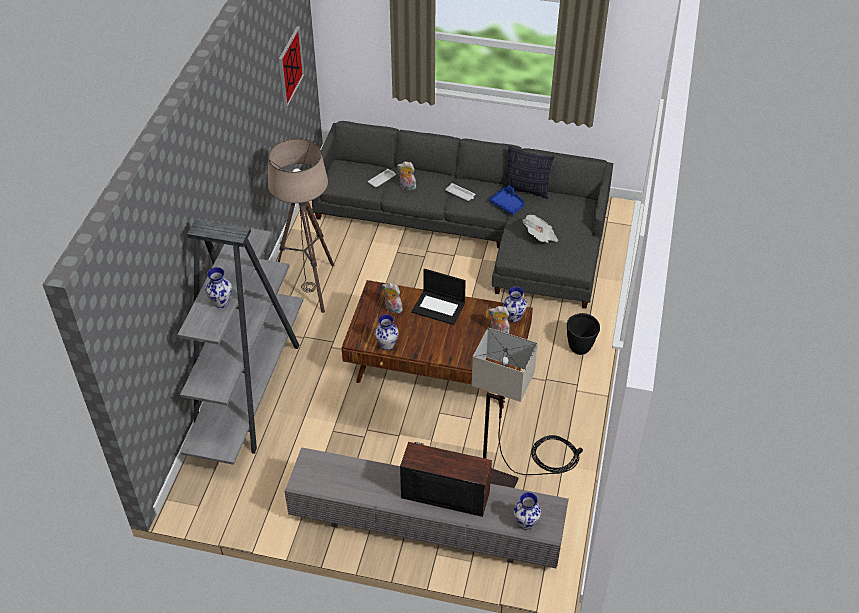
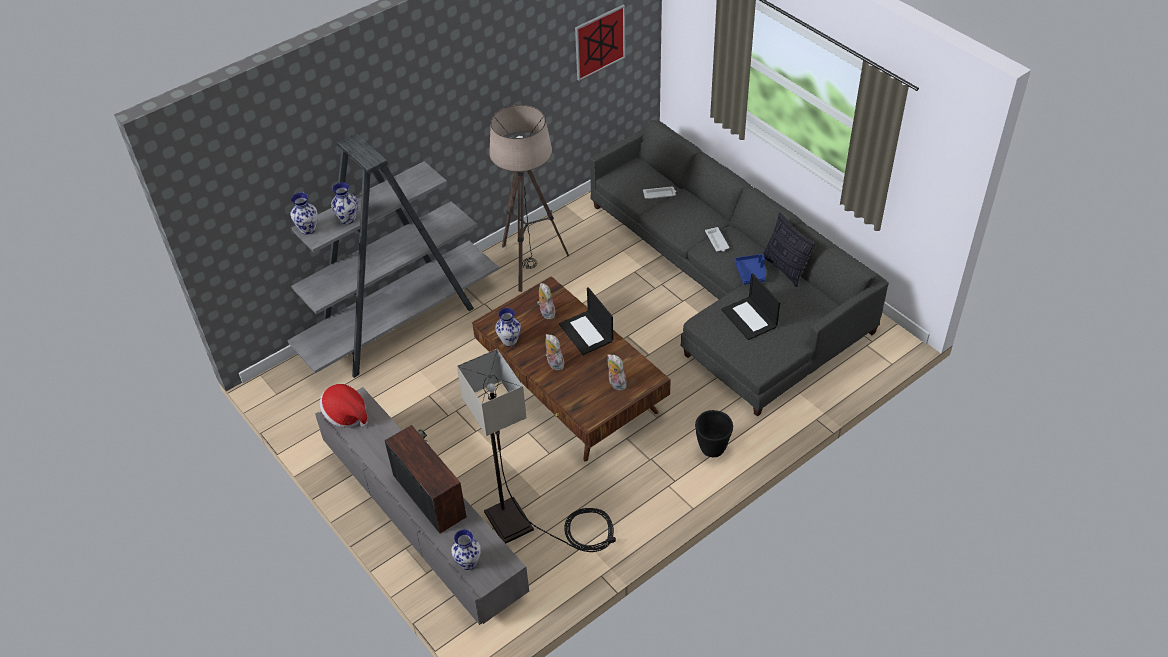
camera: 40 degrees right, 0 degrees up
plush toy [397,161,416,190] -> plush toy moved to [545,334,564,370]
vase [503,287,527,322] -> vase moved to [291,192,318,235]
newspaper [522,215,558,243] -> laptop [721,273,780,340]
none -> hat [320,384,368,428]

